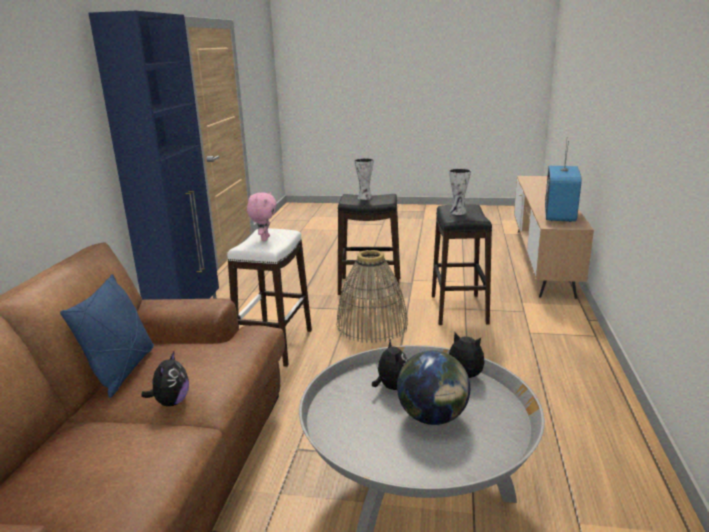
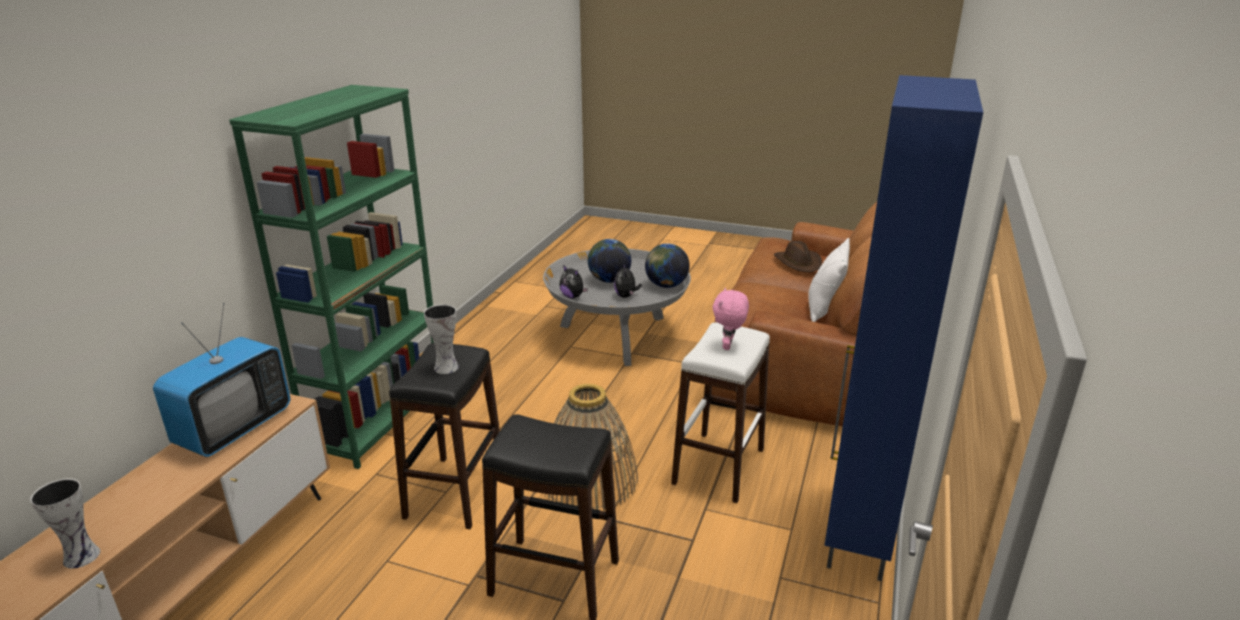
camera: 170 degrees left, 5 degrees up
blue pillow [60,274,154,398] -> white pillow [808,238,850,322]
plush toy [141,351,189,406] -> none
vase [354,158,374,200] -> vase moved to [30,478,100,568]
none -> green bookcase [229,85,434,469]
none -> globe [645,243,690,288]
none -> brown hat [774,241,822,272]

